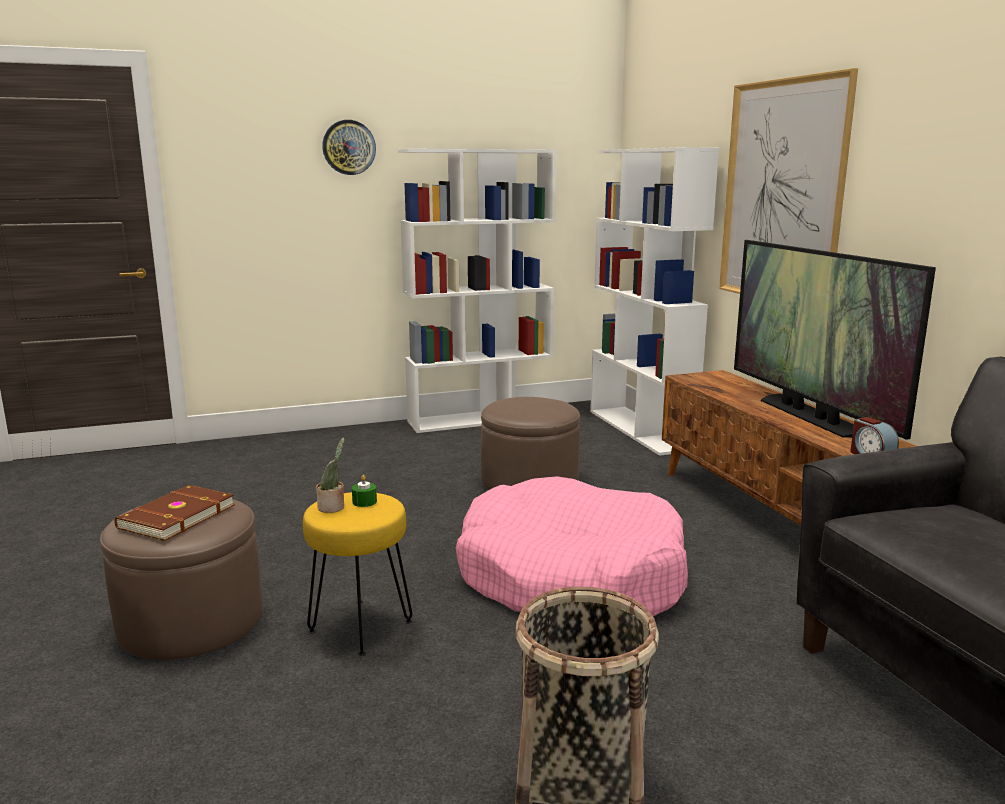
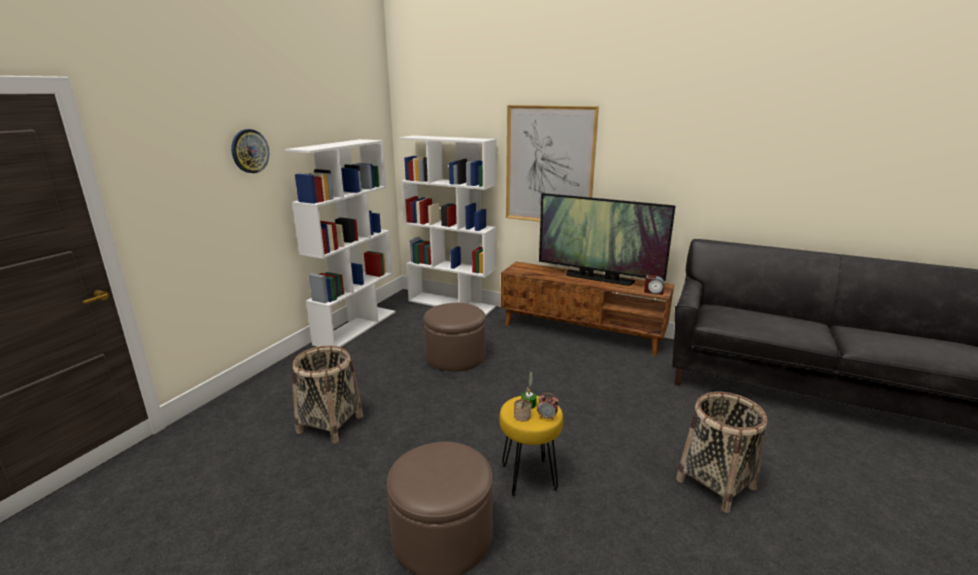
camera: 45 degrees left, 5 degrees up
brown book [115,485,235,541] -> none
pink dog bed [456,476,688,616] -> none
none -> basket [292,346,363,443]
none -> alarm clock [537,393,559,420]

